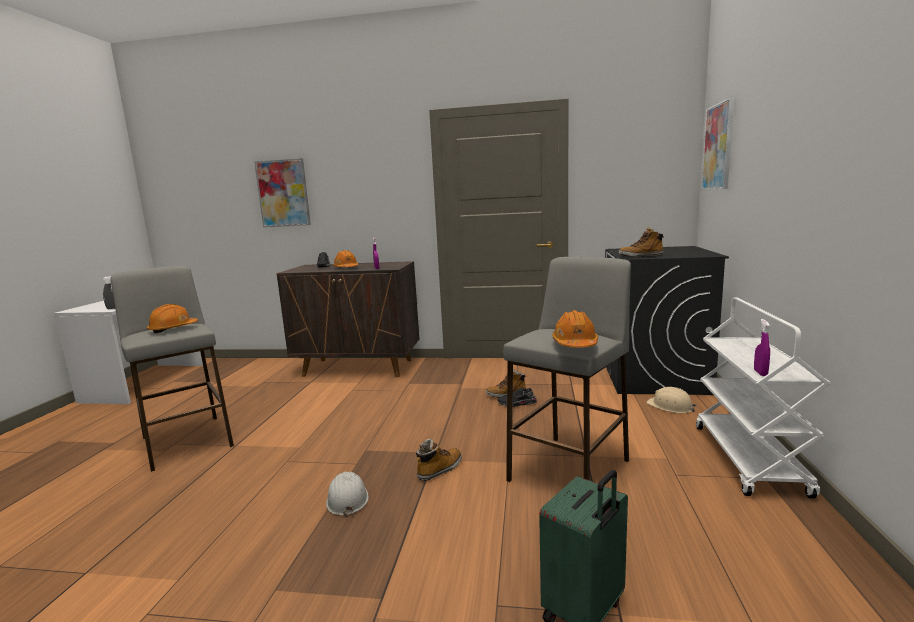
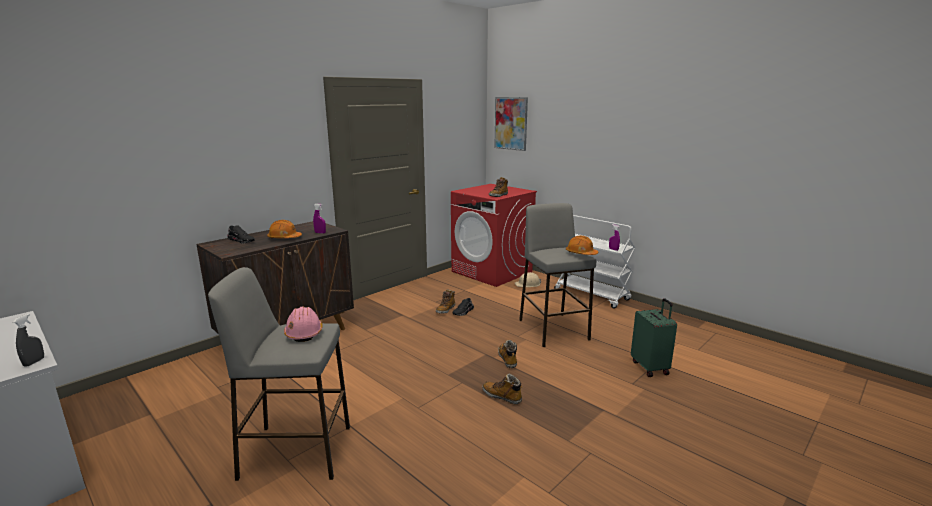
camera: 55 degrees left, 5 degrees up
orange hard hat [147,304,198,334] -> pink hard hat [284,306,323,342]
picture [254,158,311,227] -> none
white hard hat [326,472,369,517] -> boot [482,374,523,404]
black washing machine [605,246,729,395] -> red washing machine [451,184,537,287]

